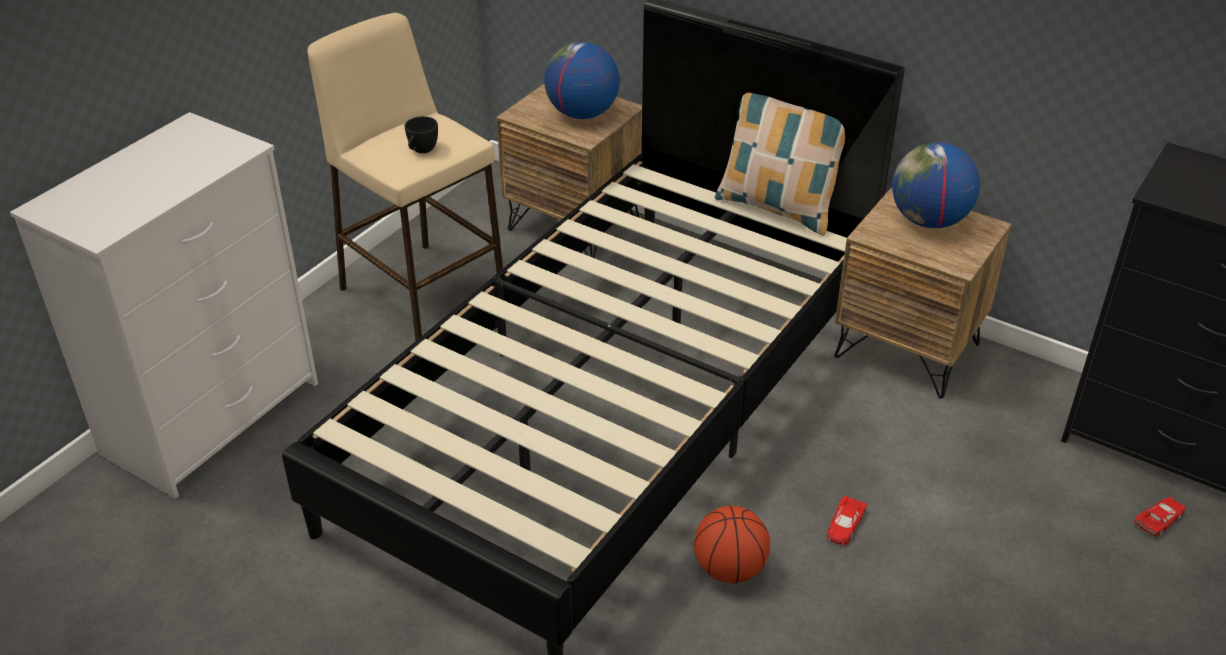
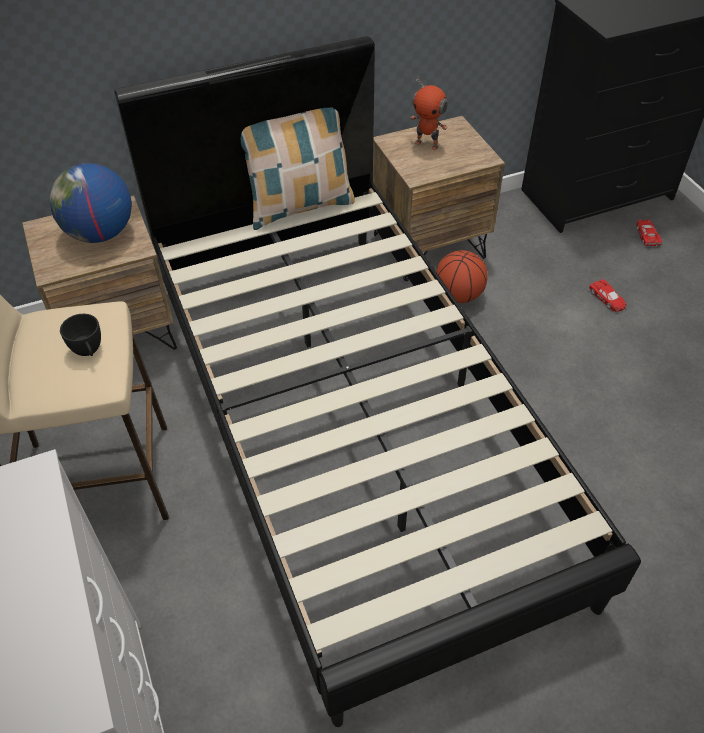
camera: 55 degrees left, 10 degrees up
basketball [694,506,770,583] -> basketball moved to [436,250,488,303]
red toy car [827,496,867,545] -> red toy car moved to [589,279,627,312]
globe [892,142,980,228] -> toy robot [410,78,448,150]

